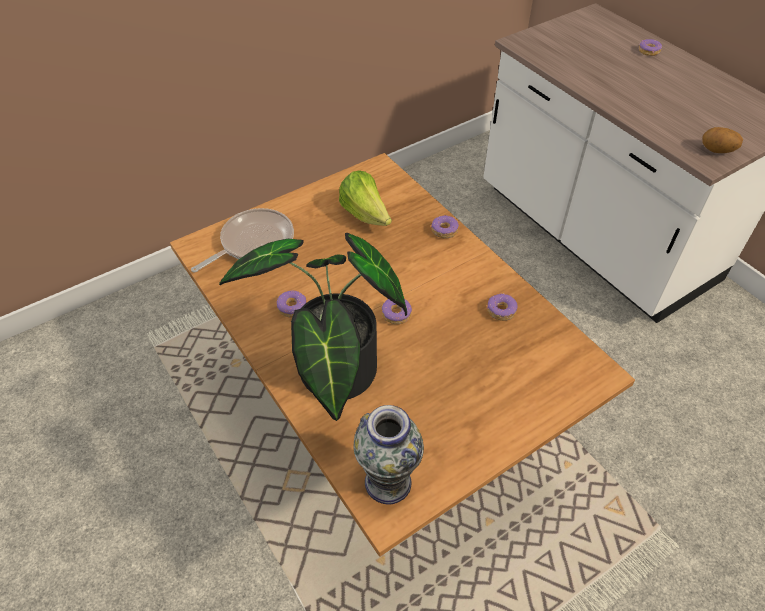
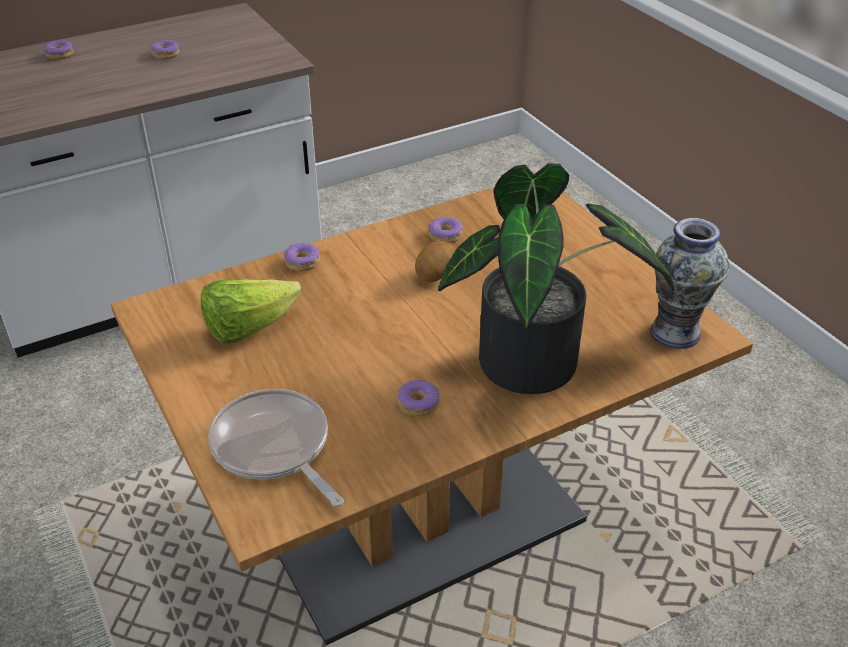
camera: 85 degrees left, 10 degrees down
donut [382,299,412,324] -> donut moved to [151,40,180,59]
potato [702,127,743,153] -> potato moved to [415,241,455,282]

